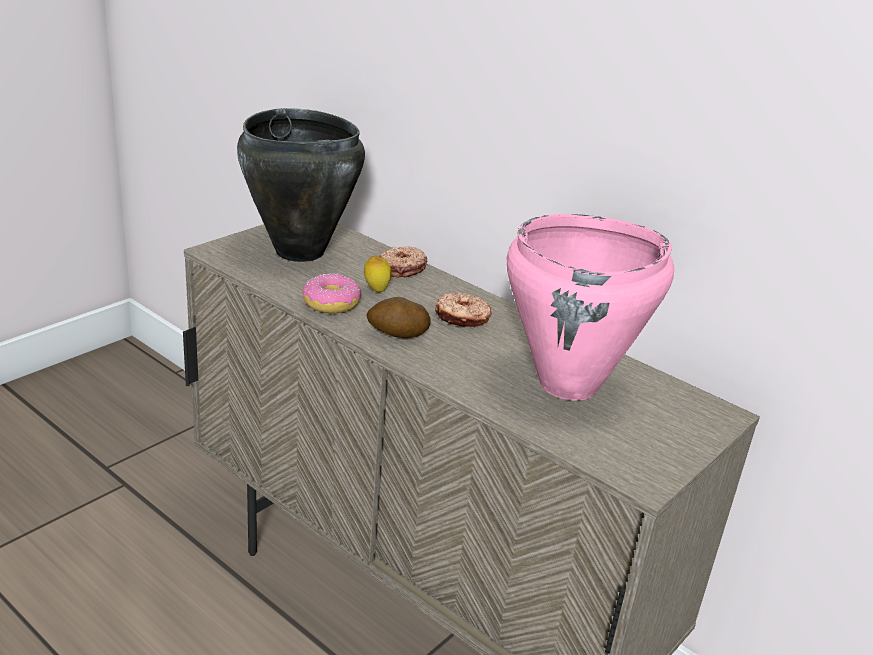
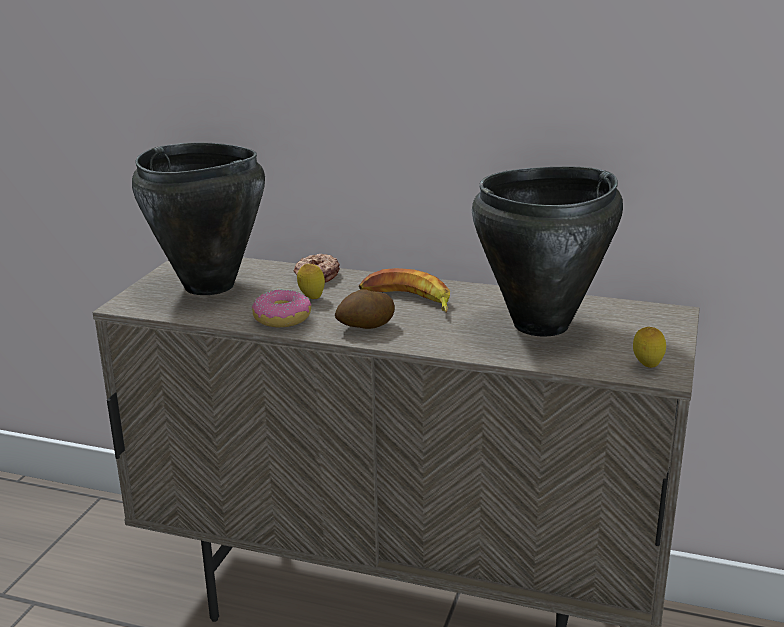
camera: 20 degrees left, 5 degrees down
donut [435,292,492,327] -> banana [359,268,450,313]
pink cooking pot [507,214,674,400] -> black cooking pot [472,167,623,336]
none -> lemon [633,327,666,368]

